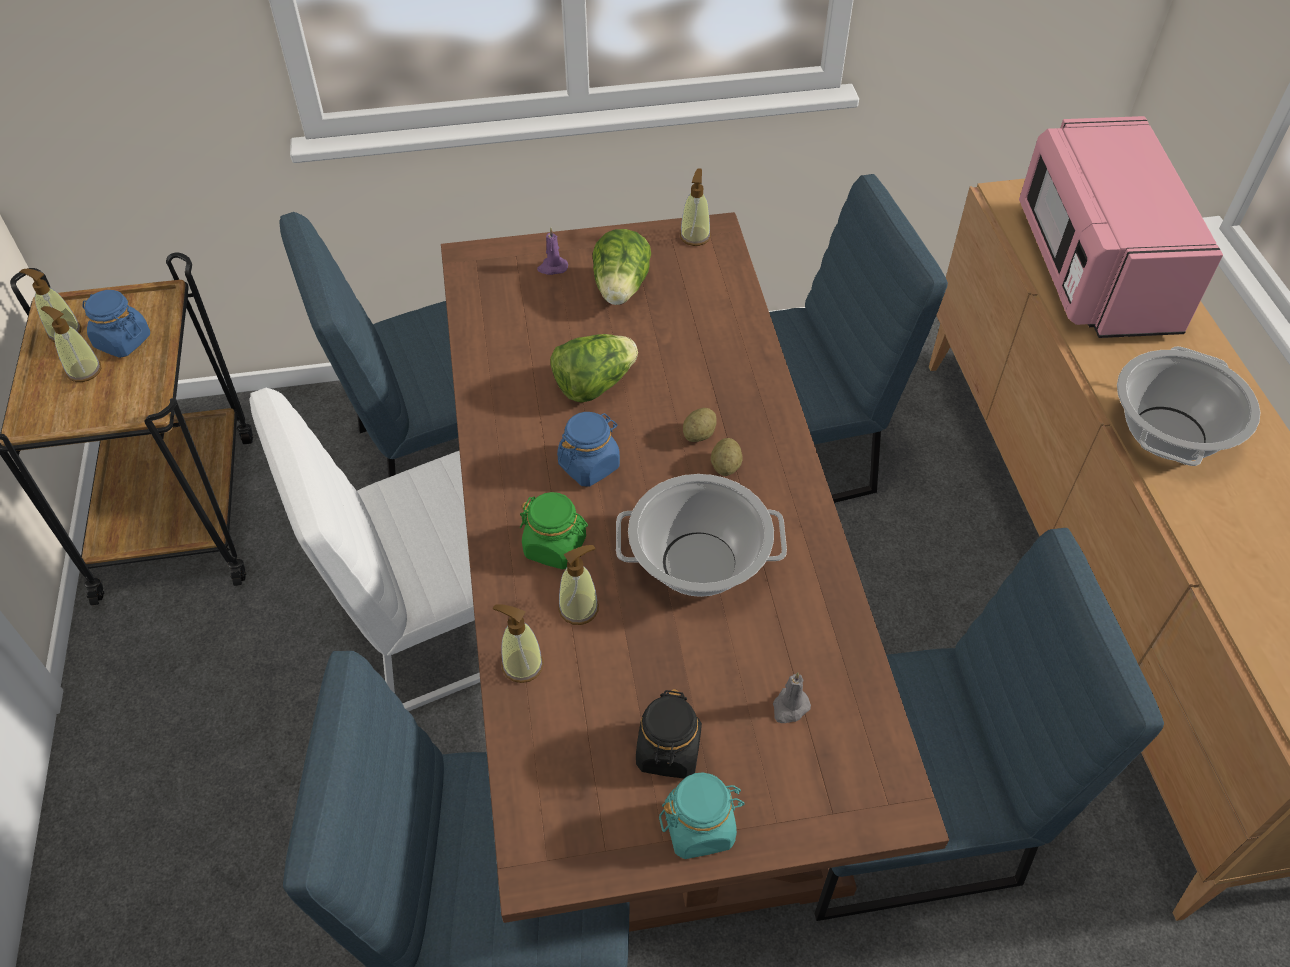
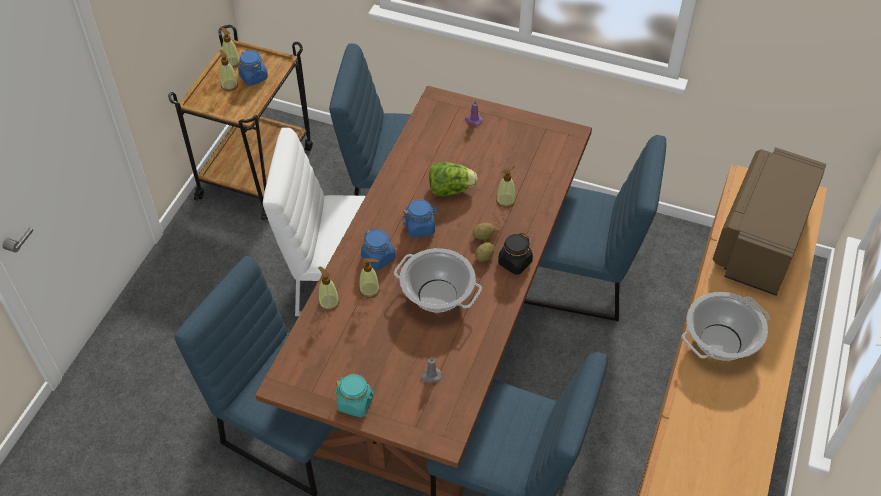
camera: 30 degrees right, 0 degrees up
green jar [520,492,588,569] -> blue jar [361,228,395,270]
lettuce [592,229,651,305] -> none
black jar [636,689,702,778] -> black jar moved to [498,233,533,275]
soap dispenser [680,168,711,246] -> soap dispenser moved to [496,165,515,208]
pink microwave [1019,116,1223,338] -> brown microwave [713,147,826,295]

